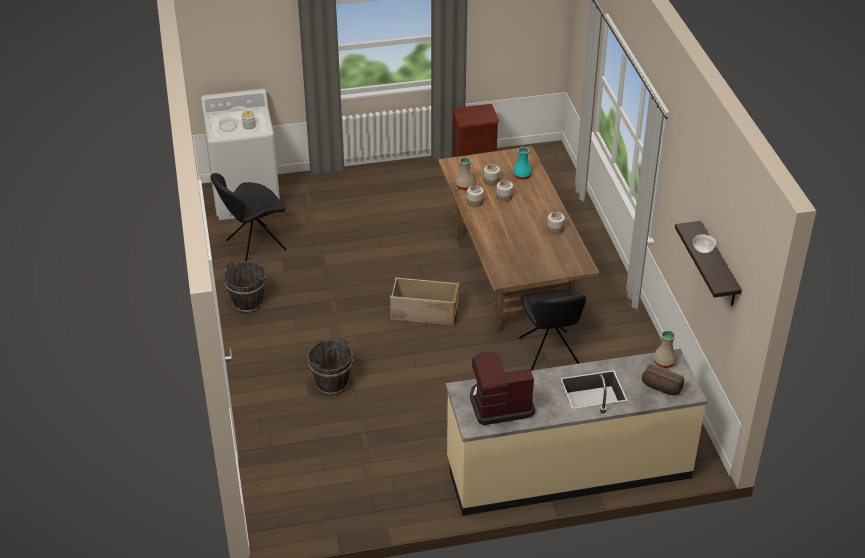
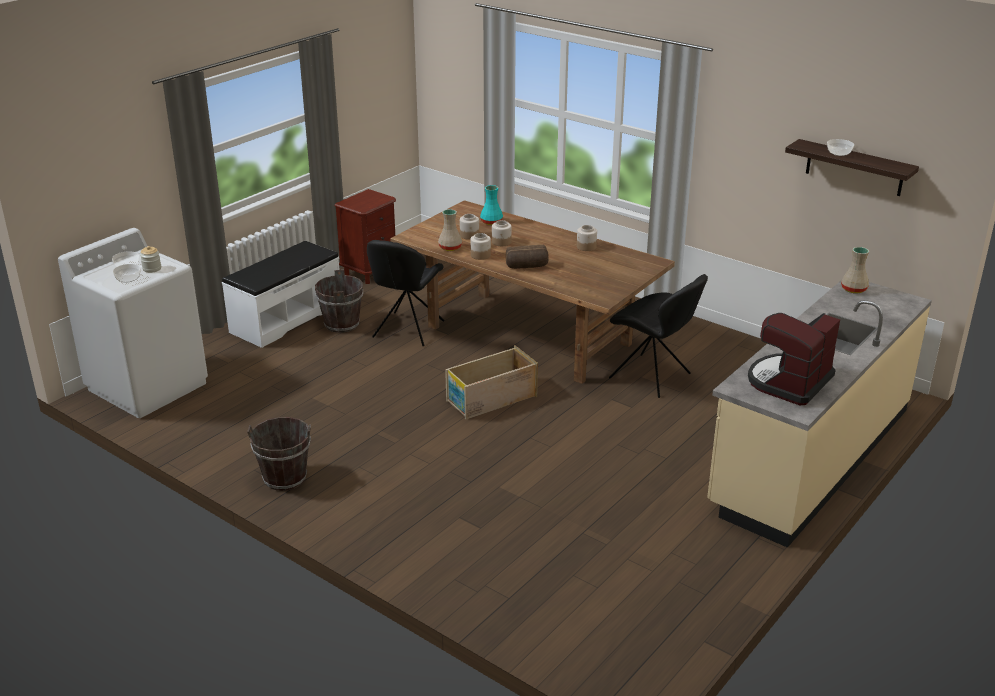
camera: 40 degrees left, 10 degrees down
black chair [211,173,287,261] -> black chair moved to [367,240,445,346]
brown bucket [307,337,353,395] -> brown bucket moved to [315,270,363,333]
bread [642,364,684,395] -> bread moved to [506,245,549,269]
none -> white bench [222,241,339,348]

